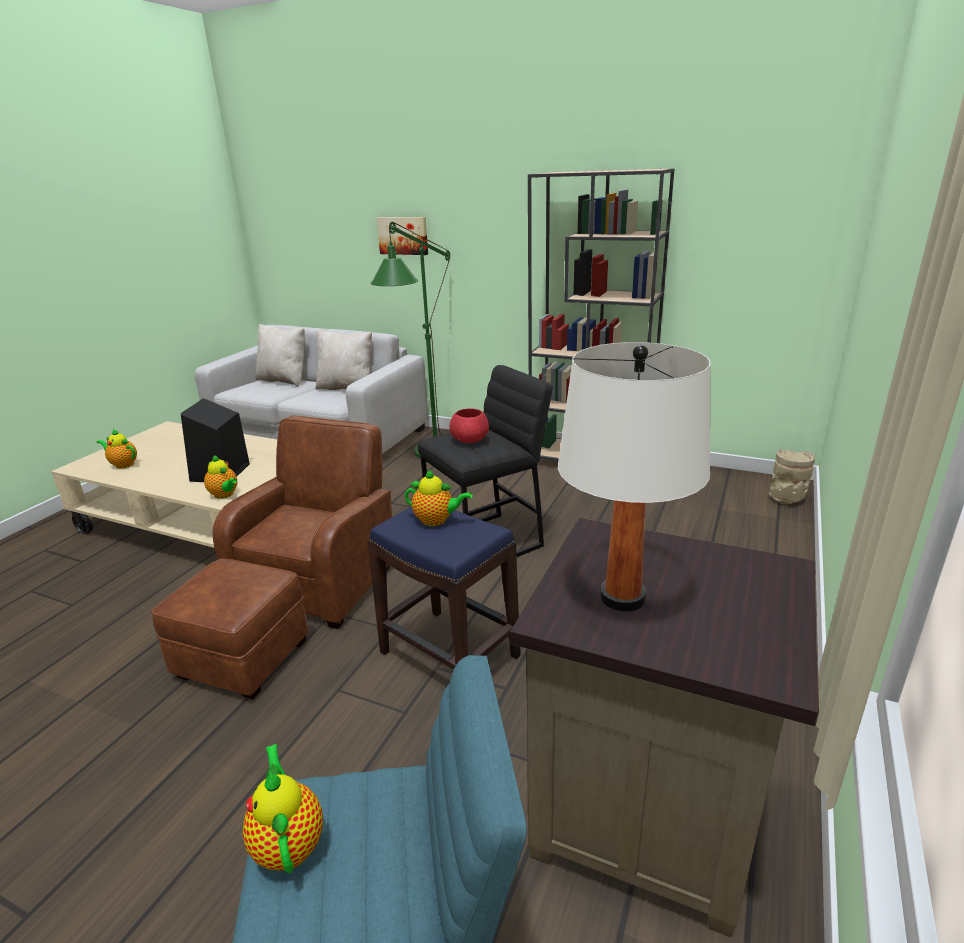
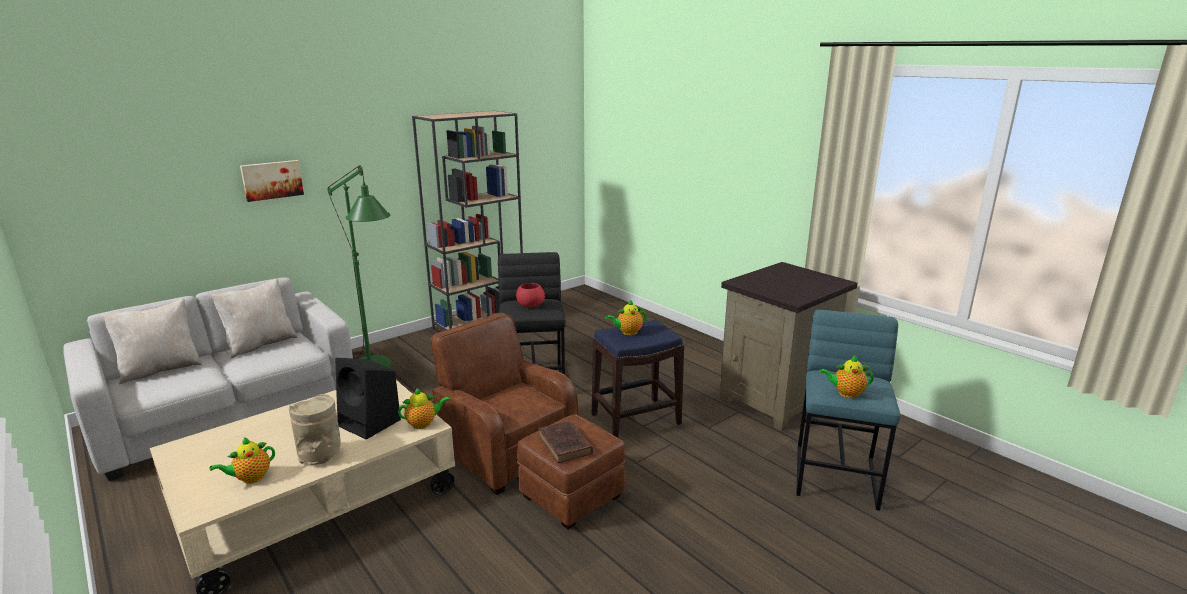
camera: 65 degrees left, 5 degrees down
teapot [405,470,473,526] -> teapot turned 150 degrees counterclockwise [605,300,647,335]
white table lamp [558,342,711,611] -> none
beige vase [769,449,815,505] -> beige vase moved to [289,394,341,465]
none -> brown book [538,420,593,463]

